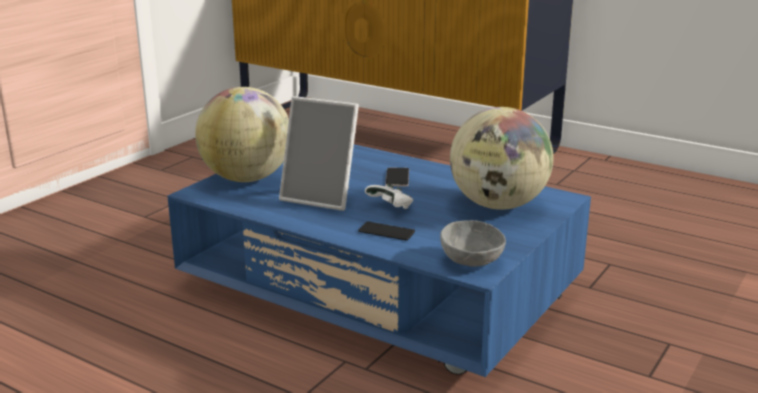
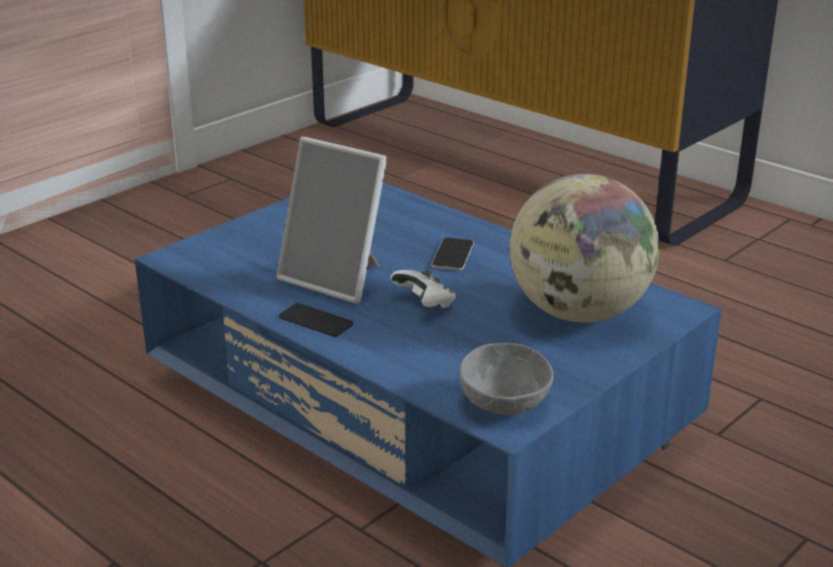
camera: 10 degrees right, 5 degrees up
globe [195,87,289,182] -> none
phone [358,221,415,241] -> phone moved to [279,303,353,337]

